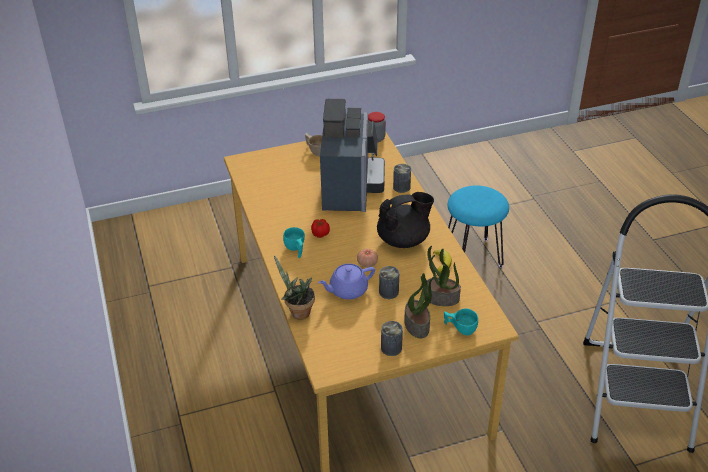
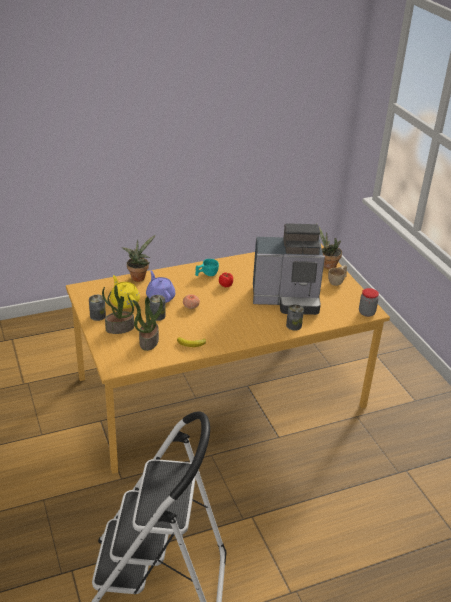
camera: 85 degrees right, 5 degrees down
black teapot [377,192,434,248] -> none
turquoise cup [444,308,478,335] -> none
turquoise stool [448,186,509,268] -> none
none -> yellow teapot [110,275,140,309]
none -> potted plant [316,223,342,269]

